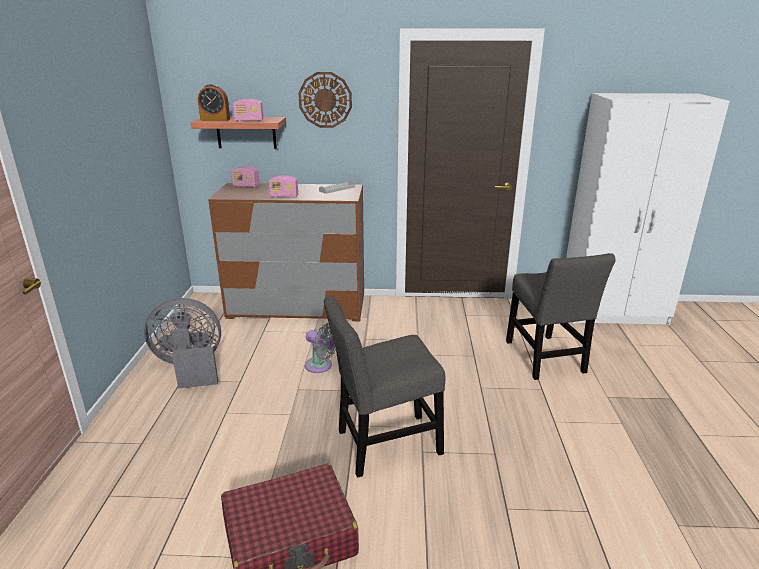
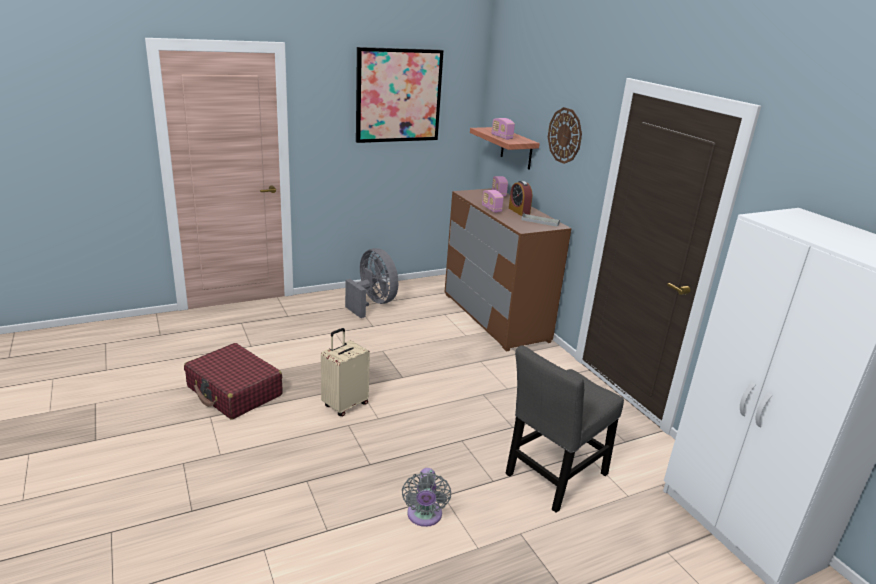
camera: 60 degrees right, 0 degrees up
alarm clock [198,84,230,121] -> alarm clock moved to [509,181,532,216]
grey fan [305,323,336,373] -> grey fan moved to [402,468,451,527]
grey chair [324,296,445,478] -> beige suitcase [321,328,370,416]
none -> picture [356,47,444,143]

